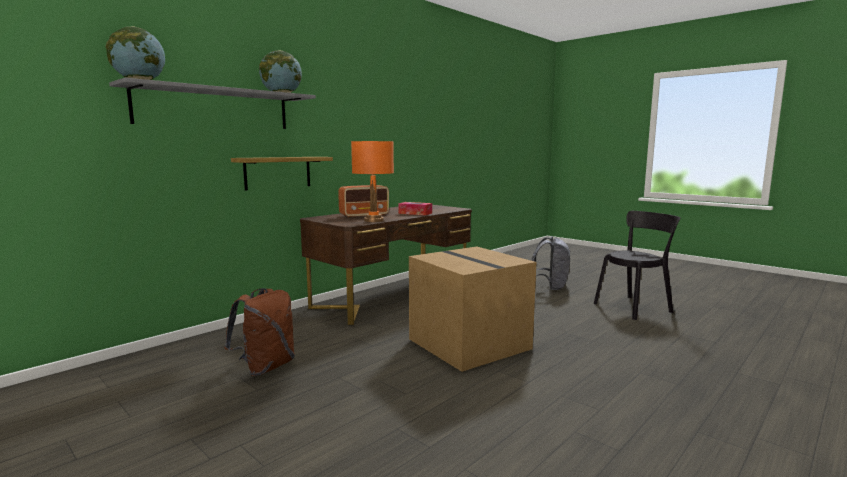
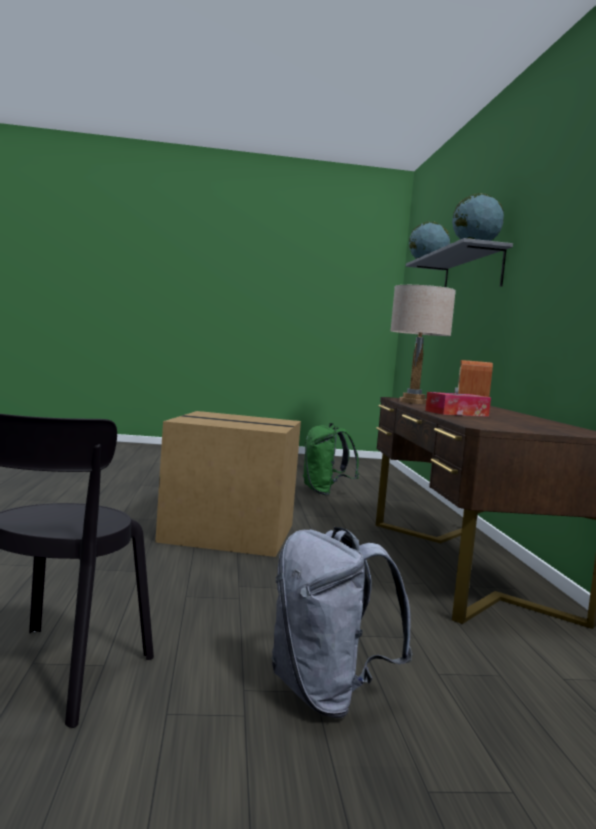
camera: 130 degrees right, 5 degrees down
brown backpack [224,288,295,376] -> green backpack [303,423,359,495]
shelf [231,157,333,190] -> none
orange table lamp [351,141,394,222] -> beige table lamp [390,285,456,404]

